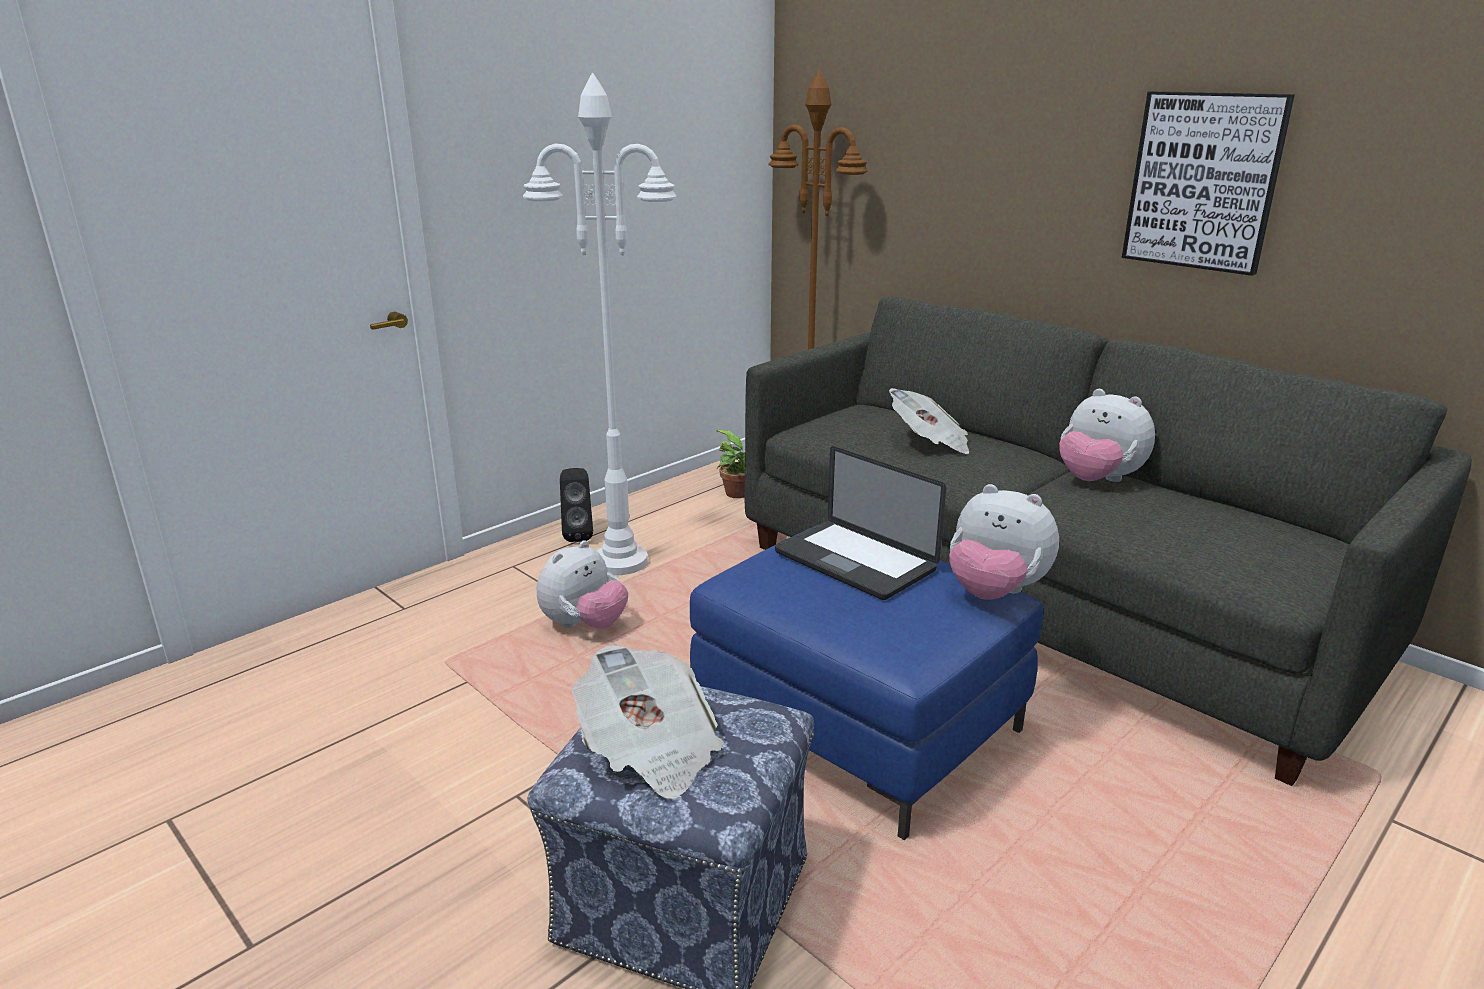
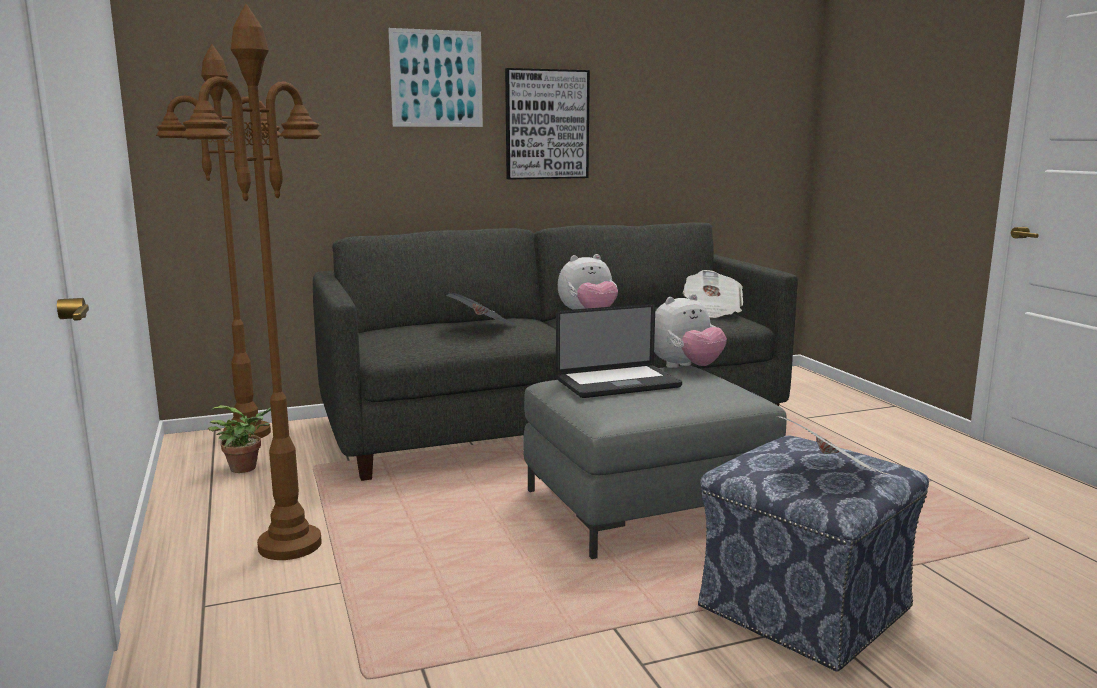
camera: 65 degrees left, 10 degrees down
white floor lamp [523,73,677,575] -> brown floor lamp [182,4,322,560]
plush toy [537,540,628,629] -> none
black speaker [560,468,593,542] -> none
blue ottoman [690,525,1043,840] -> grey ottoman [523,366,786,559]
none -> picture [388,28,483,127]
none -> newspaper [682,270,743,318]

